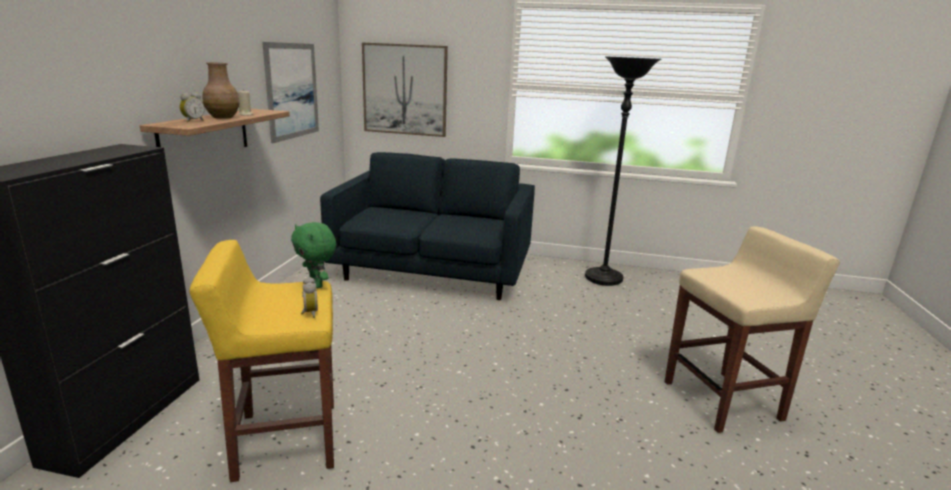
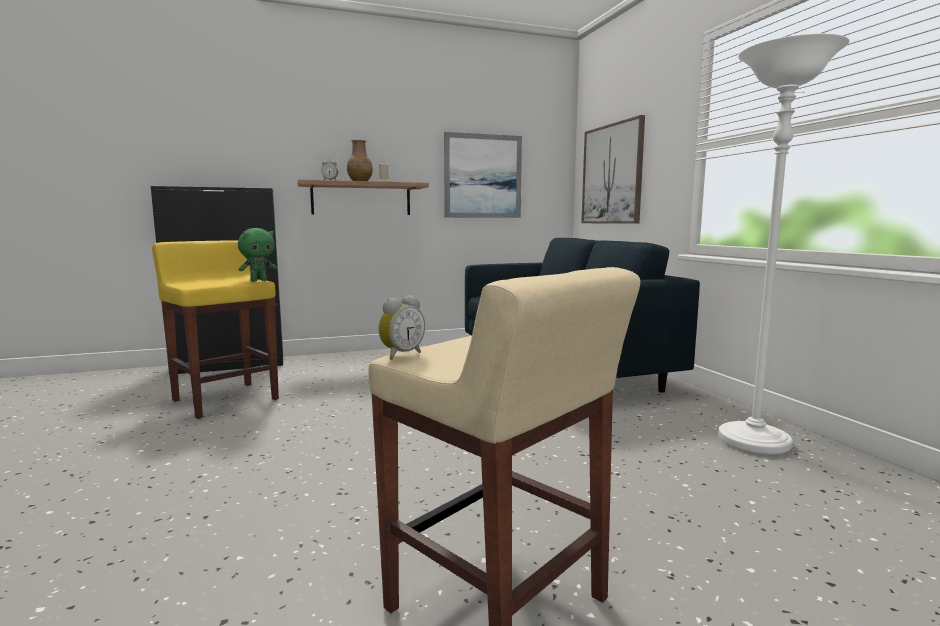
camera: 60 degrees right, 10 degrees down
green plush toy [291,222,336,288] -> green plush toy turned 150 degrees counterclockwise [238,228,277,282]
alarm clock [301,276,318,318] -> alarm clock moved to [378,295,425,360]
black floor lamp [585,56,661,286] -> white floor lamp [718,33,849,455]

